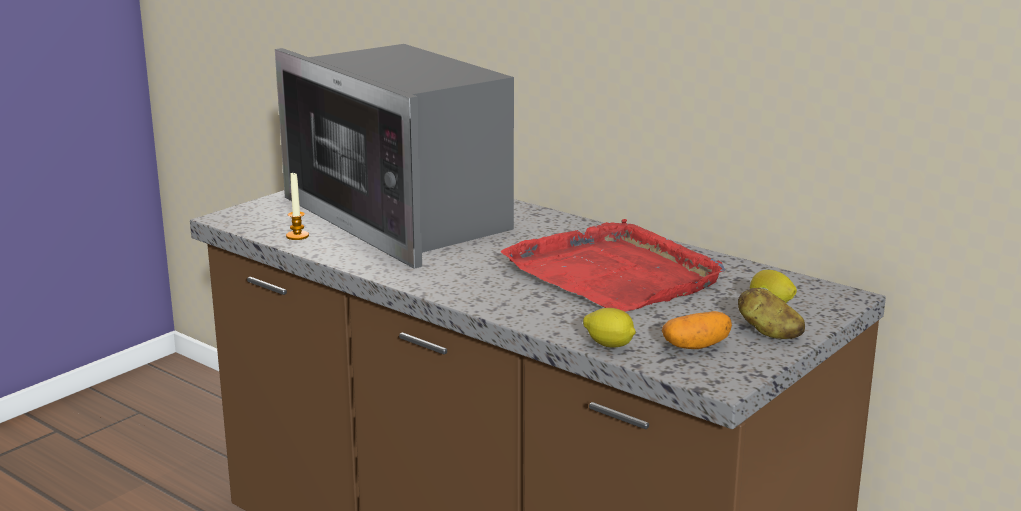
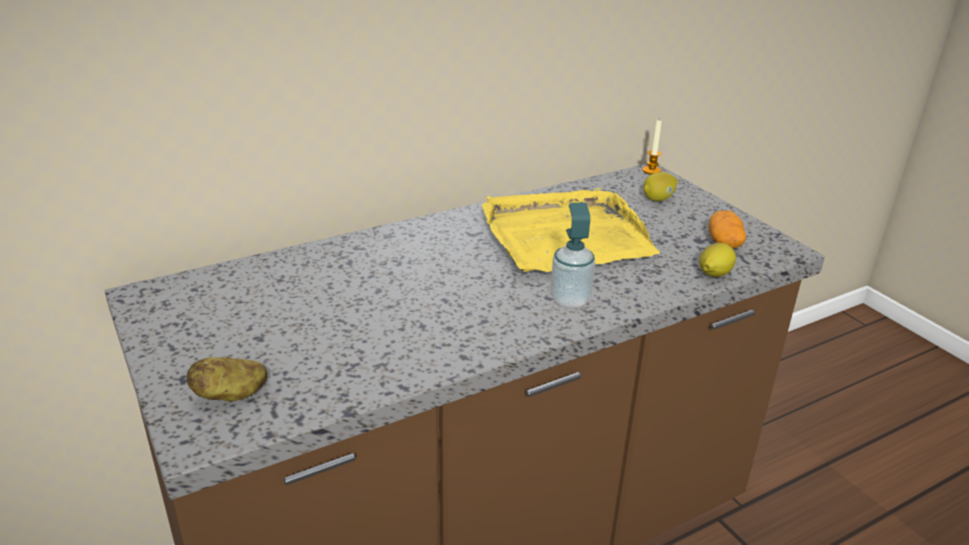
camera: 70 degrees left, 10 degrees up
microwave [275,44,514,269] -> none
candle [286,171,309,240] -> candle moved to [642,120,662,175]
red tray [501,219,725,312] -> yellow tray [482,188,660,272]
potato [738,288,805,339] -> potato moved to [187,357,267,401]
none -> soap dispenser [551,202,595,308]

